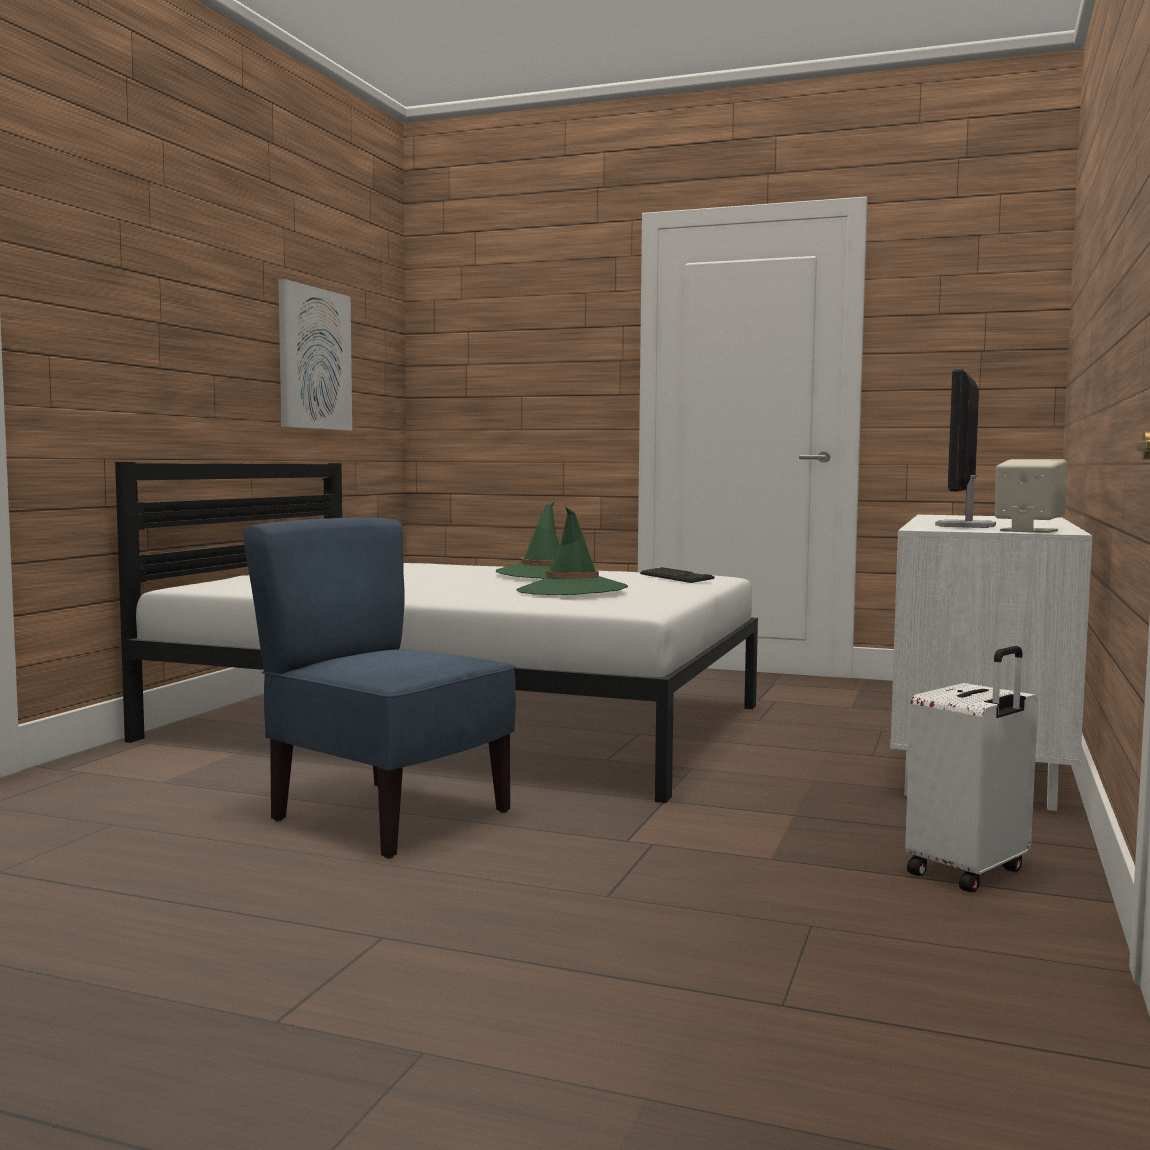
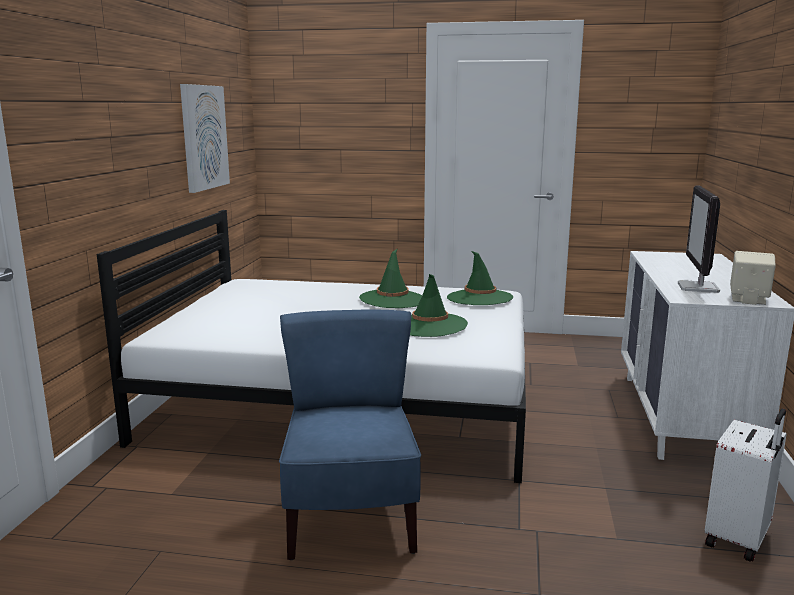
camera: 10 degrees left, 10 degrees up
blue chair [243,518,516,859] -> blue chair turned 60 degrees clockwise [279,309,421,560]
keyboard [640,567,715,583] -> green hat [447,251,513,305]

